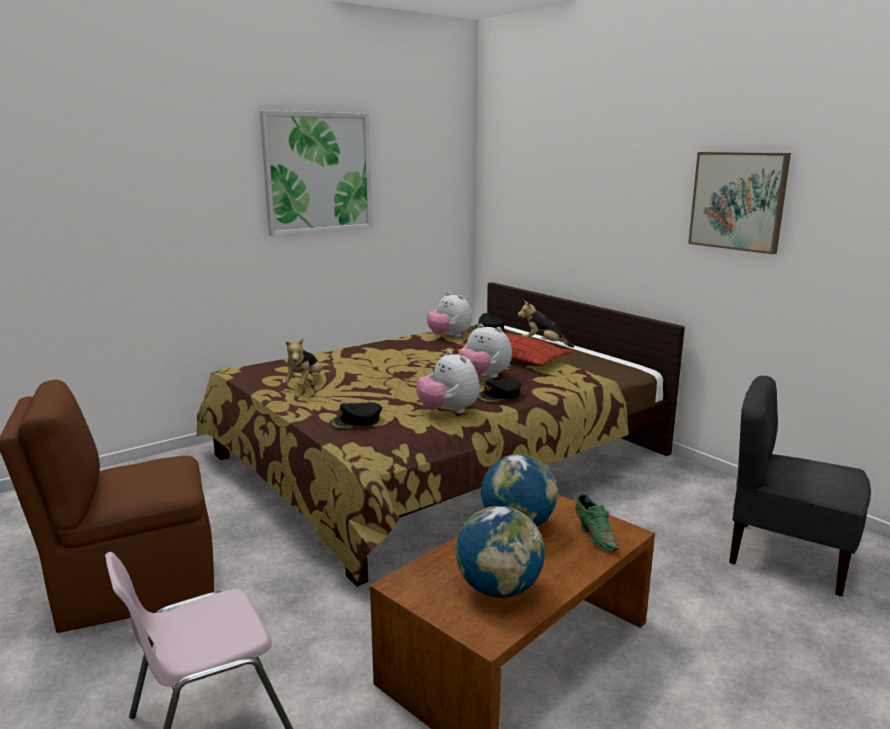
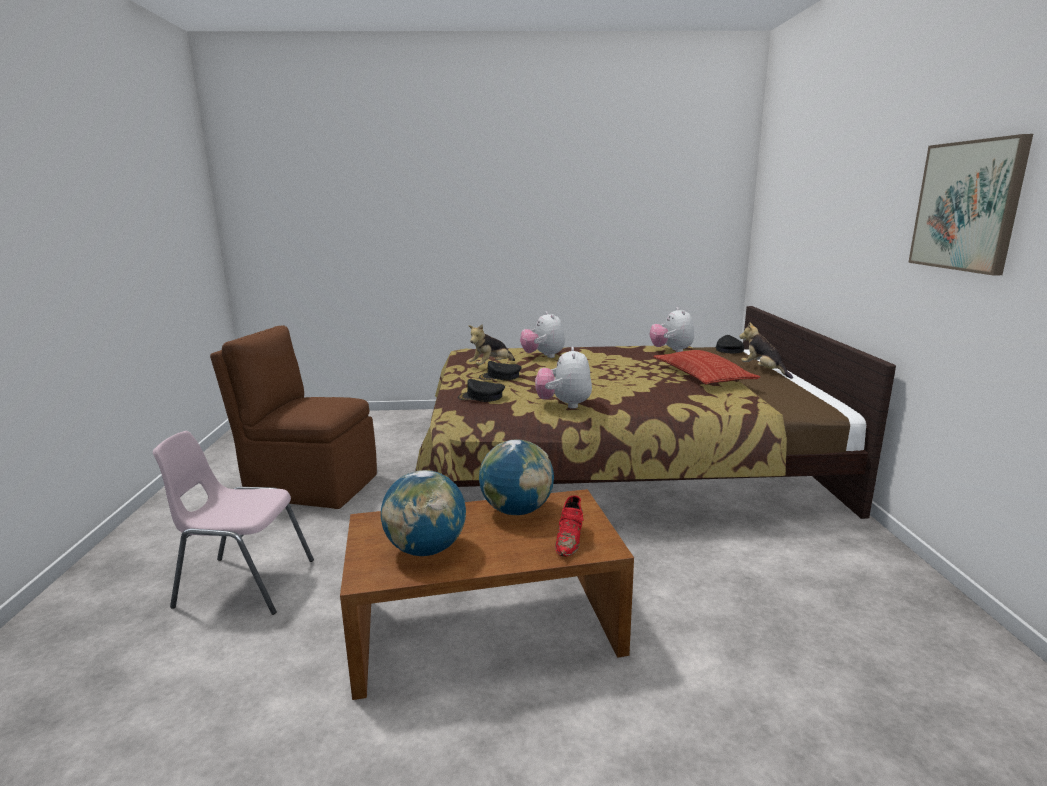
camera: 35 degrees right, 0 degrees up
picture [260,110,373,236] -> none
plush toy [458,324,512,378] -> plush toy moved to [520,311,565,358]
black cap [477,379,521,403] -> black cap moved to [479,361,521,381]
green shoe [575,494,618,551] -> red shoe [555,495,584,557]
grey chair [729,376,871,596] -> none

